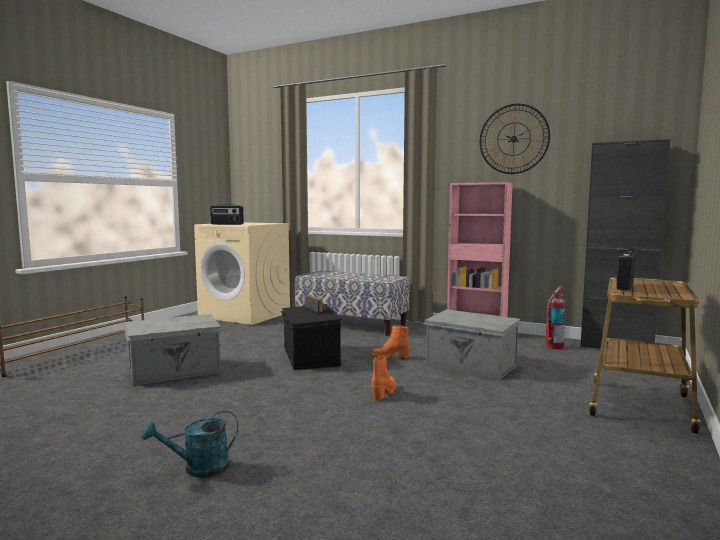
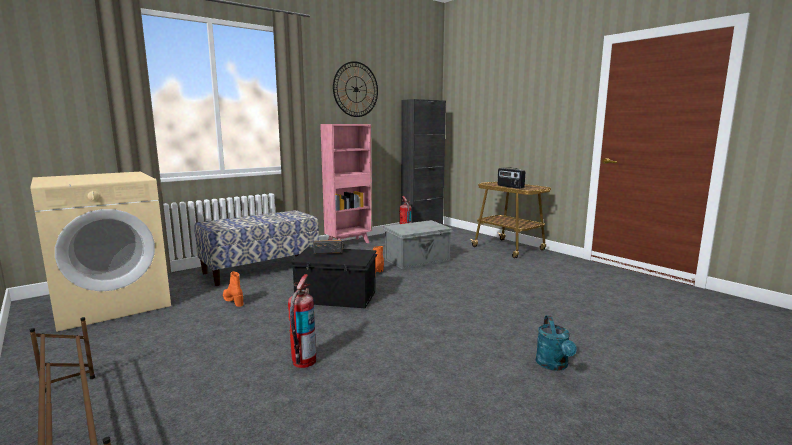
camera: 65 degrees left, 5 degrees up
grey storage box [124,314,223,386] -> fire extinguisher [288,274,316,368]
radio [210,204,244,225] -> none
orange boot [371,355,396,400] -> orange boot moved to [223,271,243,307]

